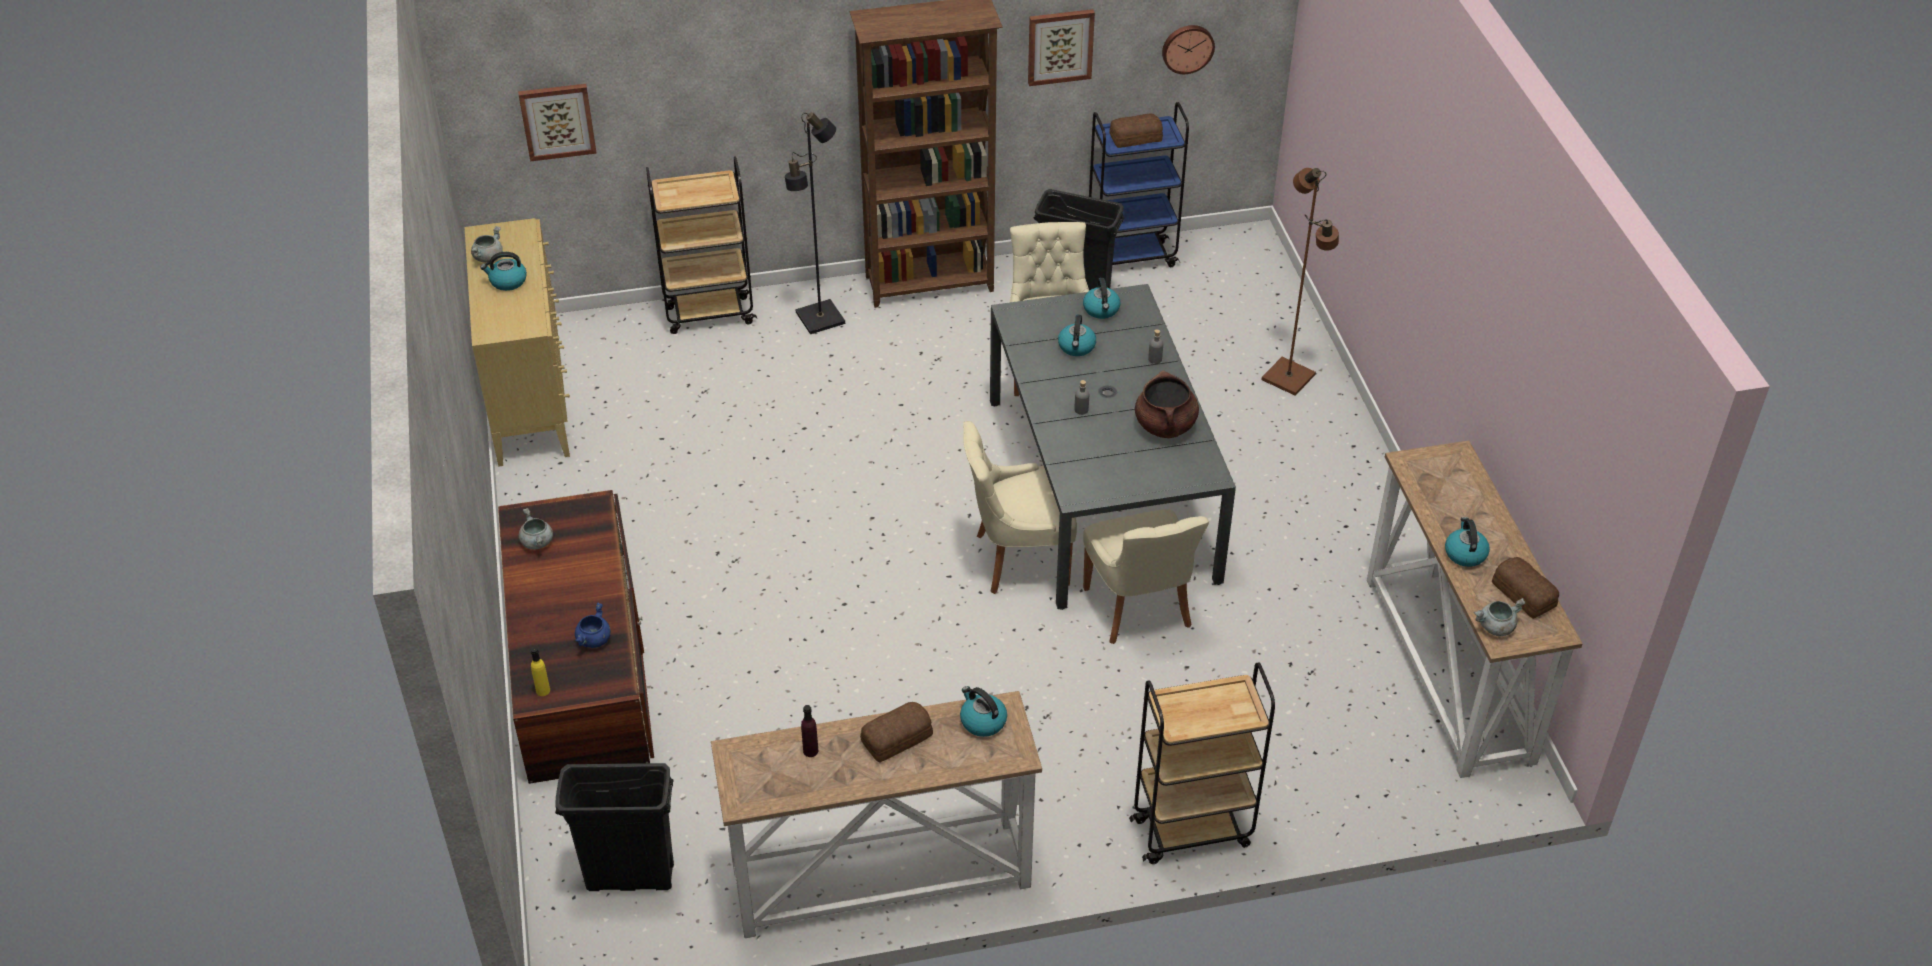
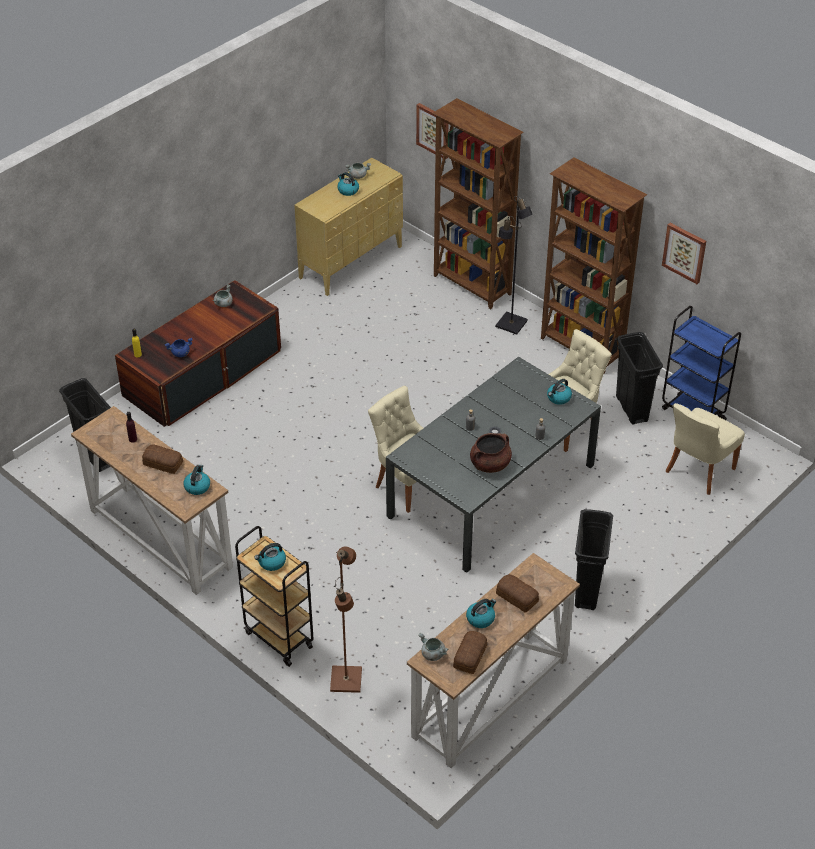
camera: 55 degrees right, 0 degrees up
brown cart [646,156,757,334] -> brown bookcase [432,98,524,309]
kettle [1058,315,1096,356] -> kettle moved to [254,543,286,571]
beige chair [1083,509,1209,644] -> beige chair moved to [666,403,745,495]
bread [1110,113,1163,148] -> bread moved to [496,574,539,613]
wall clock [1162,25,1215,74] -> none
brown floor lamp [1262,168,1339,396] -> brown floor lamp moved to [330,546,362,693]
none -> black trash can [575,509,613,610]

